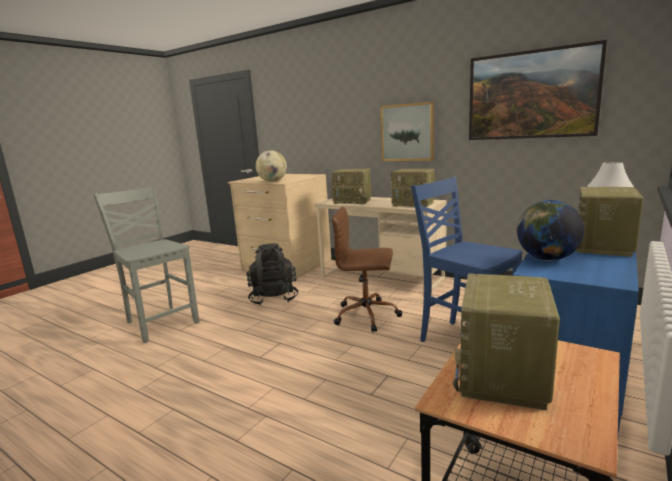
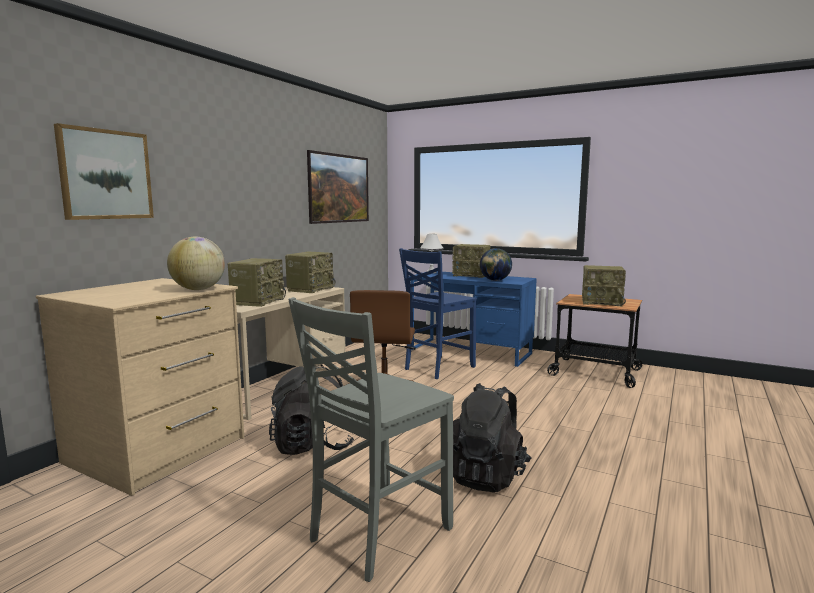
camera: 95 degrees left, 5 degrees down
picture [380,102,434,161] -> picture moved to [54,123,154,220]
none -> black backpack [453,383,531,492]

